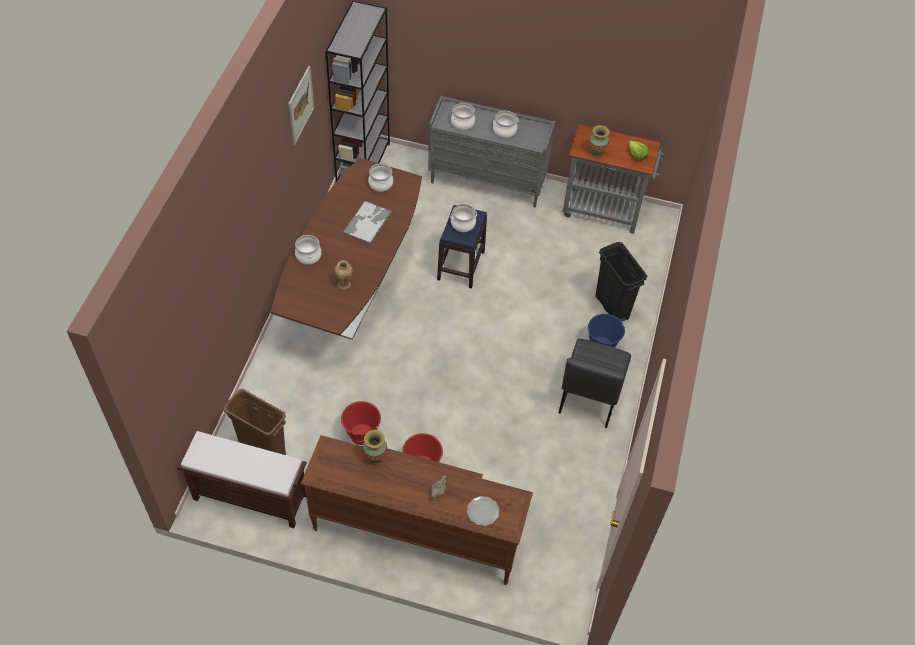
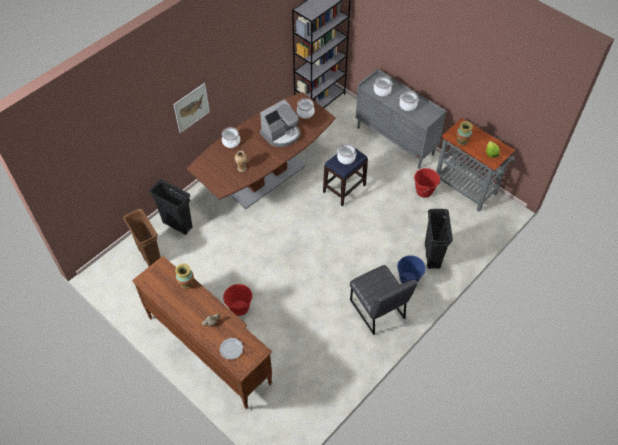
camera: 30 degrees right, 0 degrees up
brown bench [177,431,306,528] -> none
picture [288,66,314,145] -> picture moved to [173,83,210,133]
red bucket [341,401,381,445] -> red bucket moved to [414,168,440,198]
tray [342,200,392,244] -> coffee machine [260,99,300,147]
grey chair [559,339,631,428] -> grey chair turned 75 degrees counterclockwise [350,265,418,335]
none -> black trash can [149,179,193,235]

